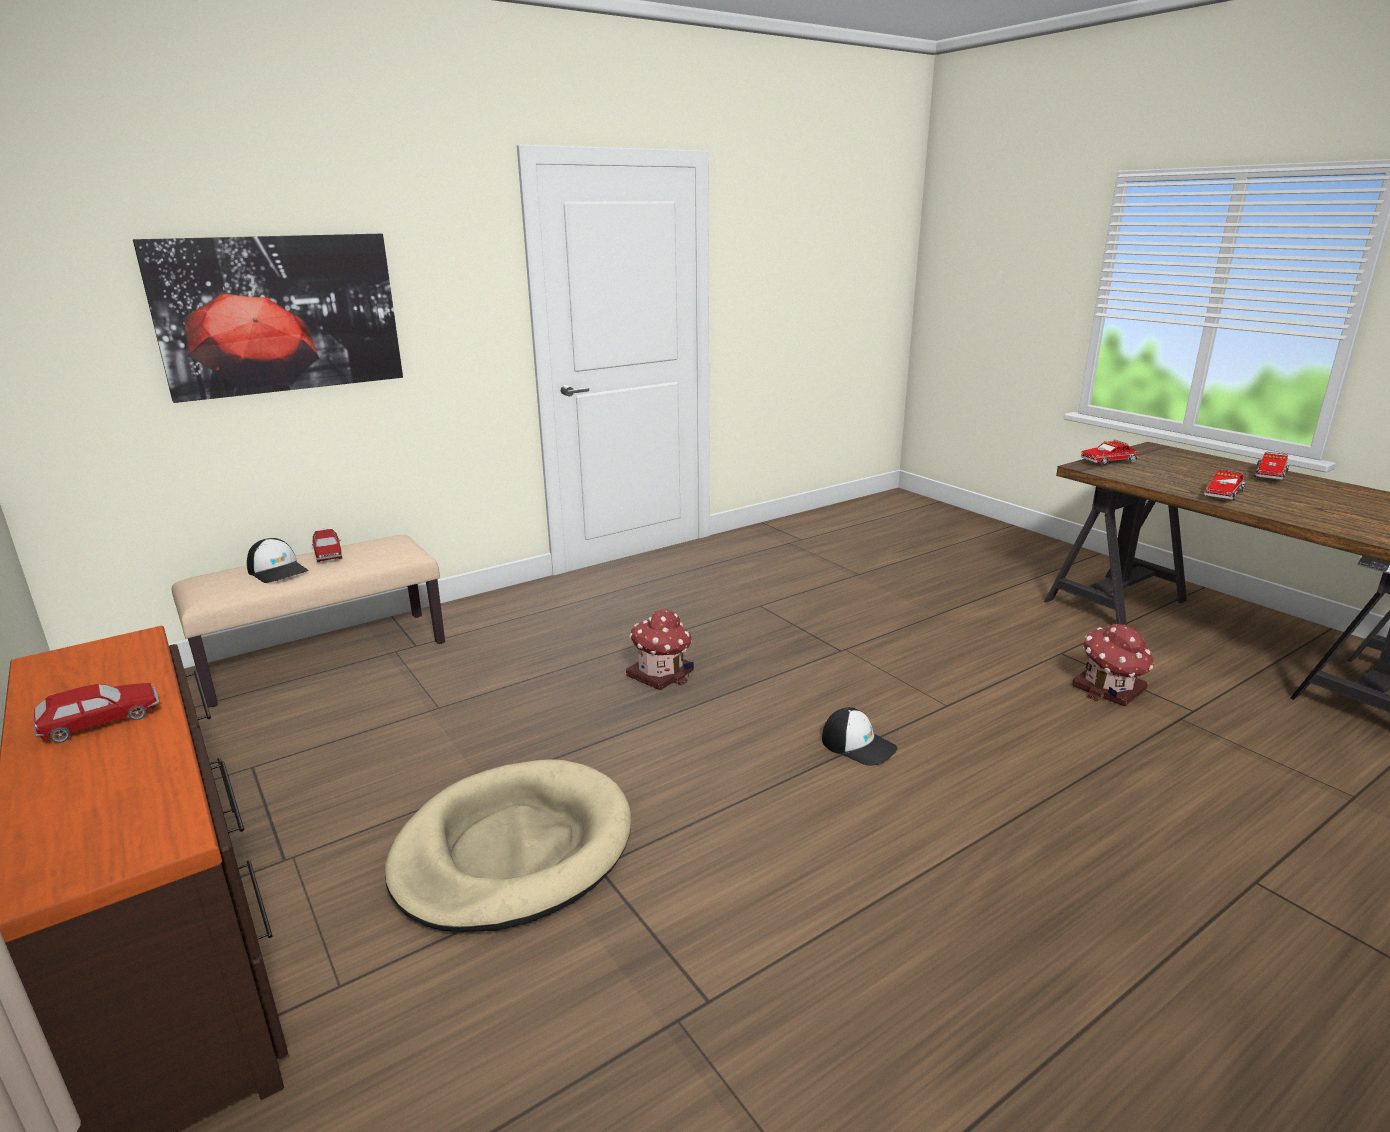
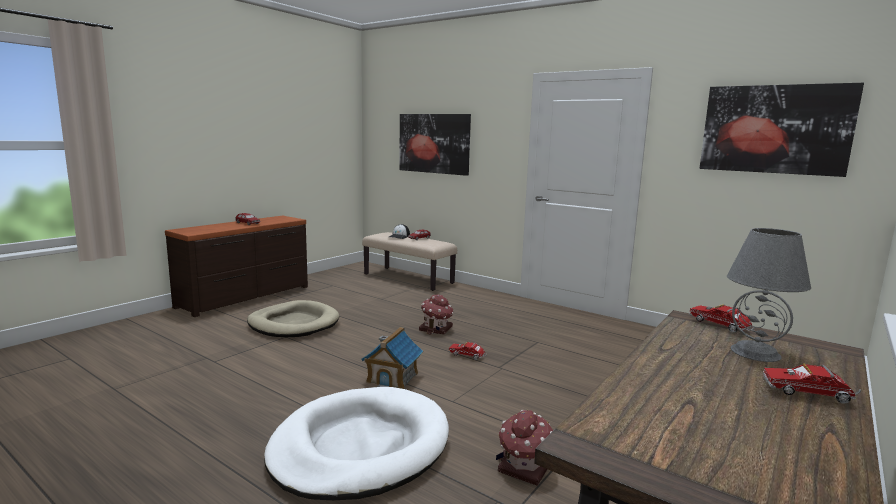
camera: 70 degrees right, 10 degrees down
cap [822,707,898,766] -> toy house [361,327,423,389]
toy truck [1204,469,1246,500] -> toy truck moved to [449,342,487,360]
none -> white dog bed [264,387,449,500]
none -> picture [699,83,864,177]
none -> grey table lamp [727,228,811,362]

